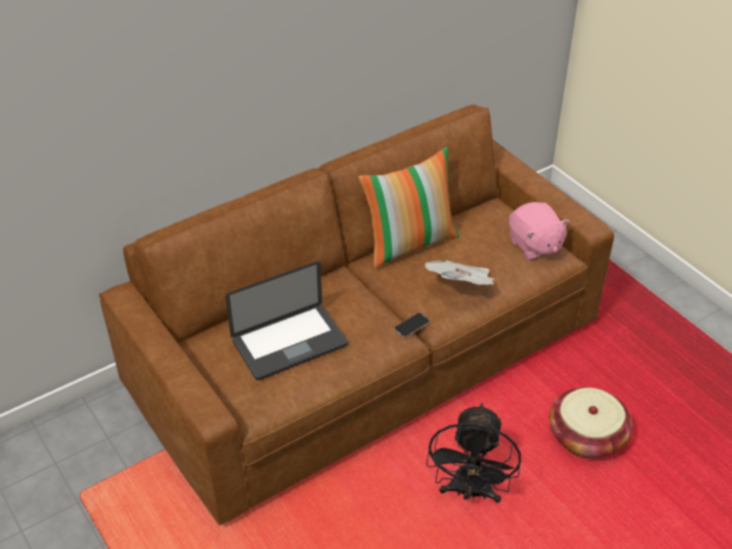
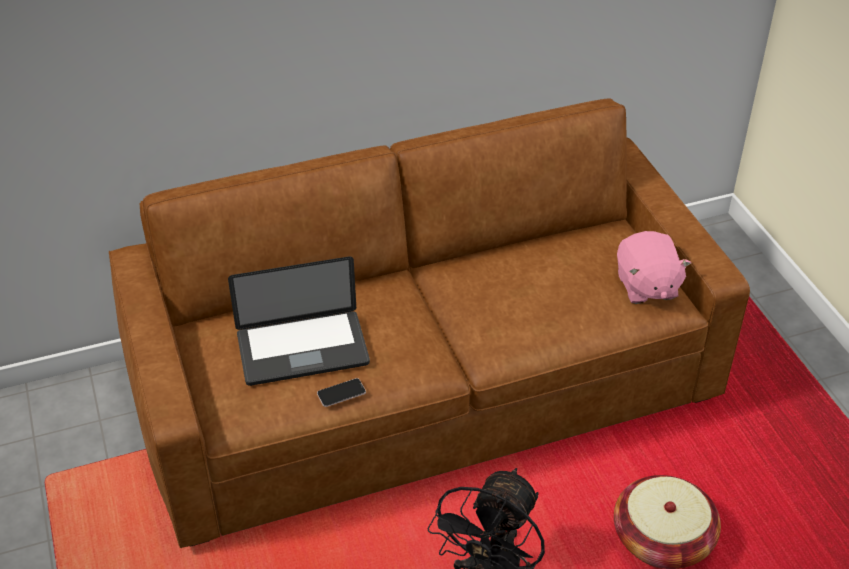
camera: 15 degrees right, 0 degrees up
pillow [358,147,459,268] -> none
phone [394,312,430,337] -> phone moved to [317,378,366,407]
newspaper [425,260,494,285] -> none

